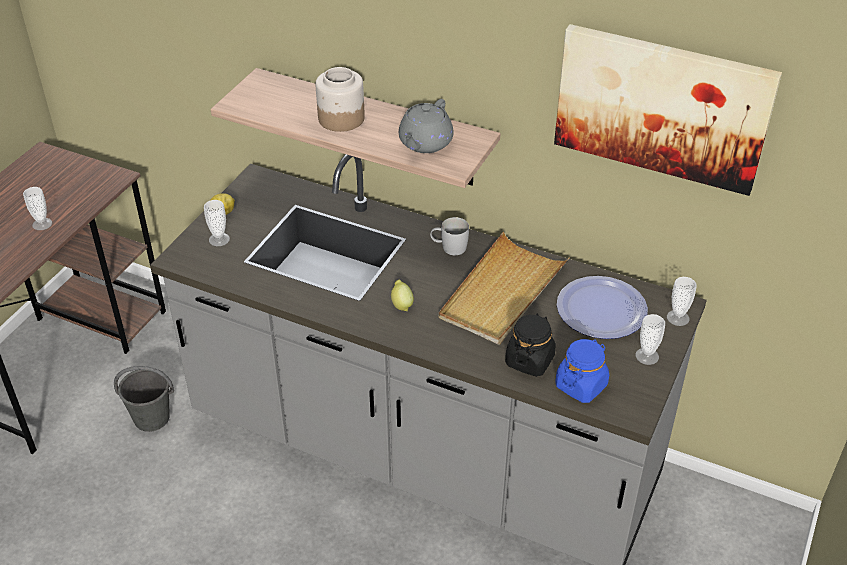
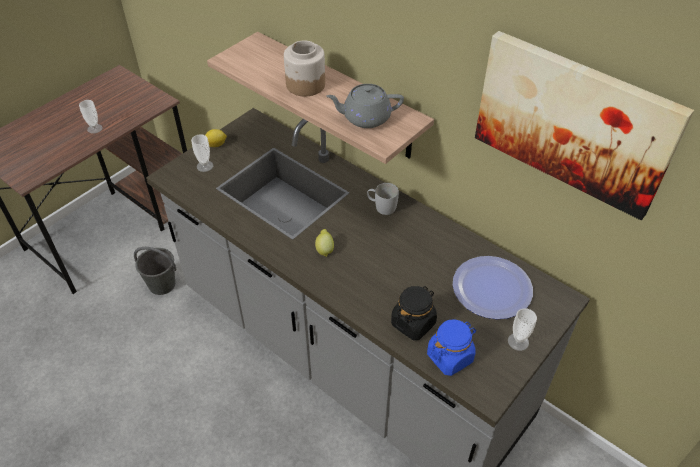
camera: 15 degrees right, 5 degrees up
grey teapot [399,99,454,153] -> grey teapot turned 45 degrees clockwise [326,84,404,128]
beige tray [439,232,569,345] -> none
cup [667,277,697,326] -> none

